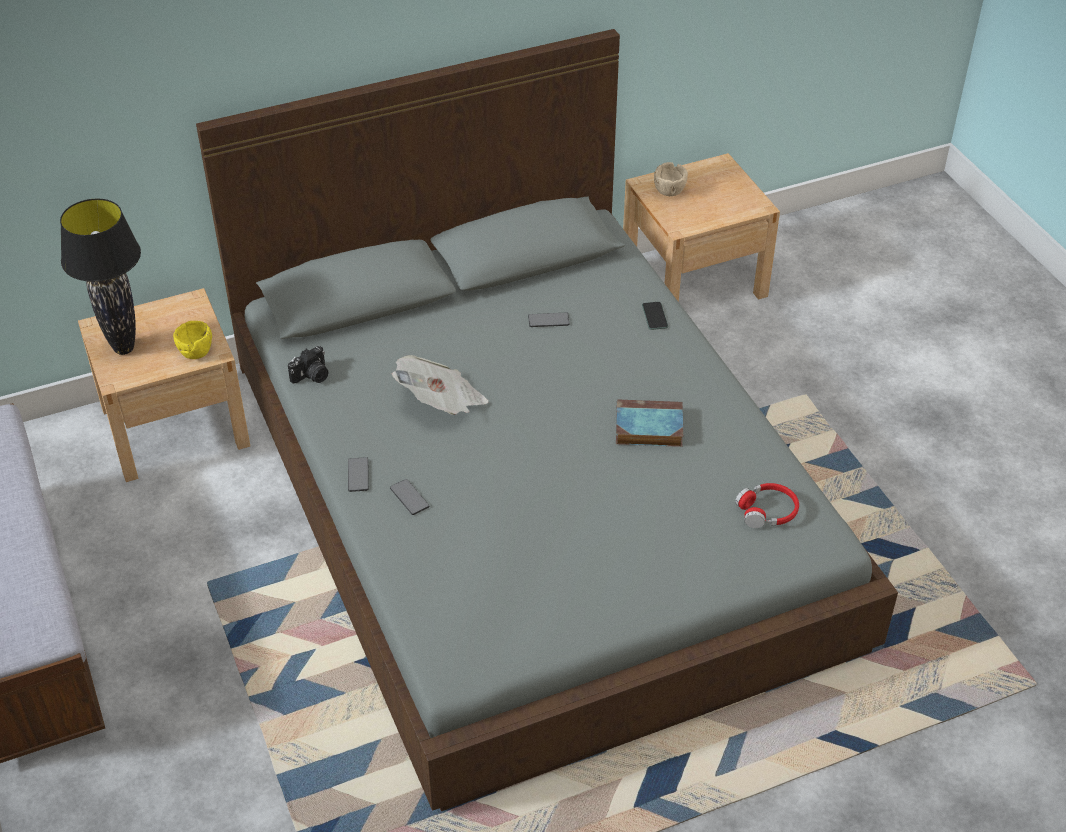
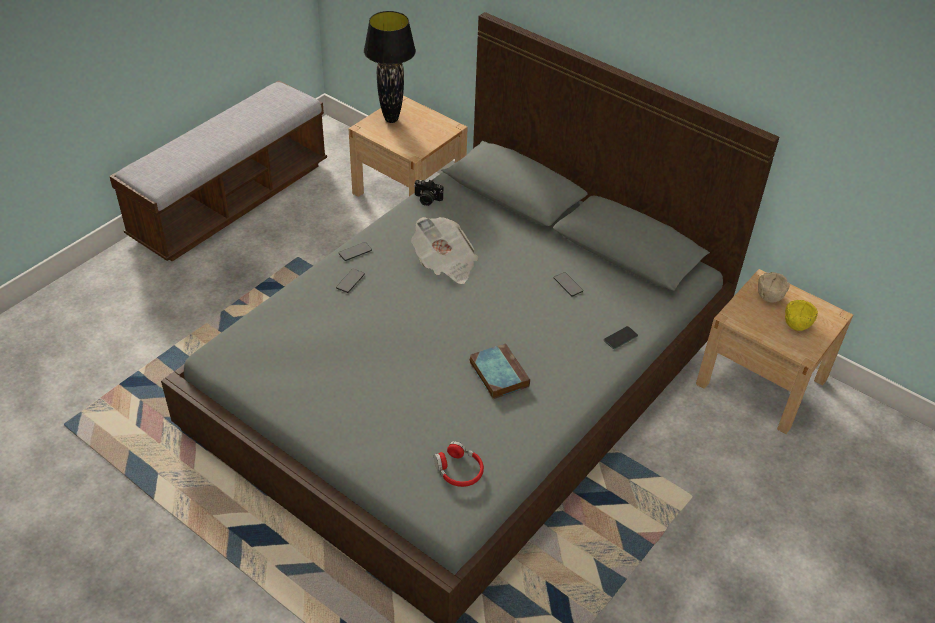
camera: 60 degrees right, 0 degrees up
yellow bowl [173,321,212,359] -> yellow bowl moved to [785,300,818,331]

